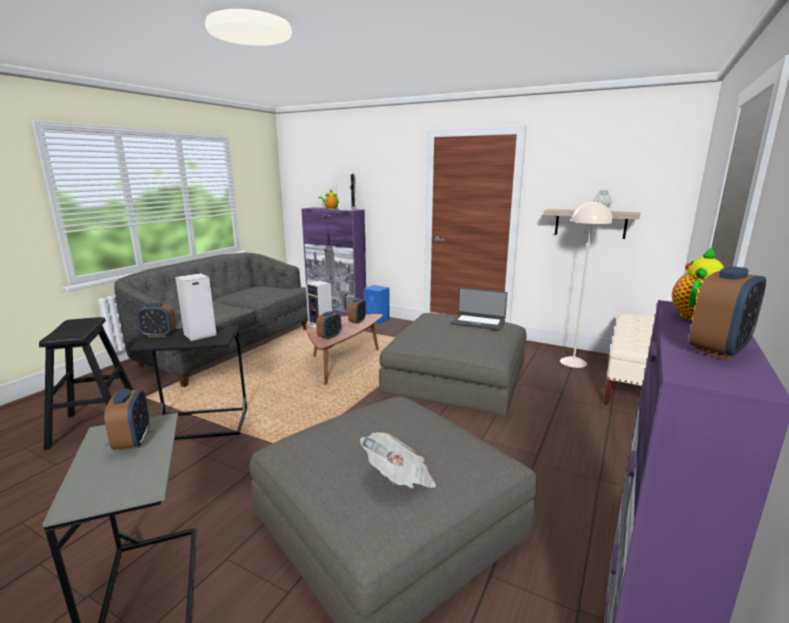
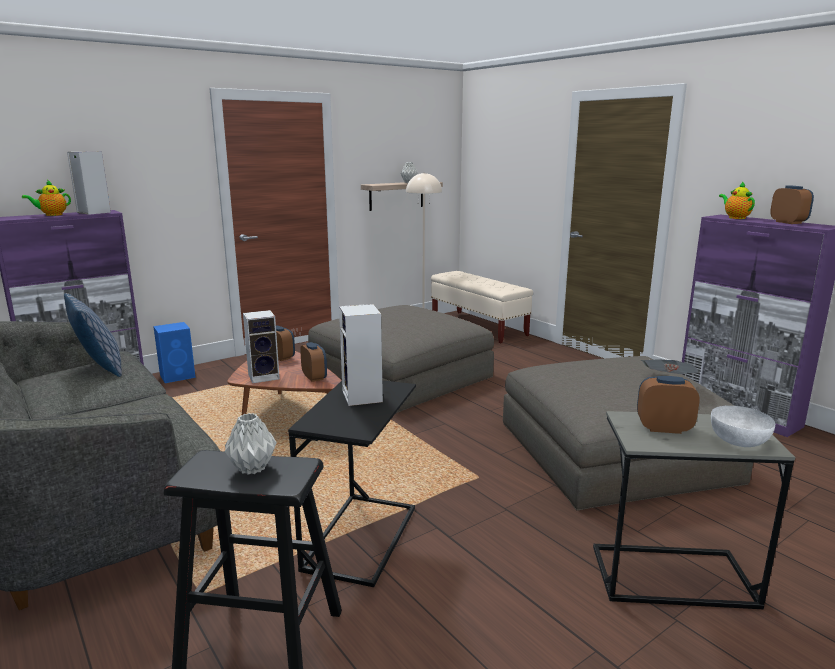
camera: 65 degrees left, 0 degrees up
alarm clock [136,303,176,337] -> none
laptop [451,288,507,330] -> none
none -> pillow [64,293,122,377]
none -> grey vase [225,413,277,475]
none -> white bowl [711,406,775,447]

